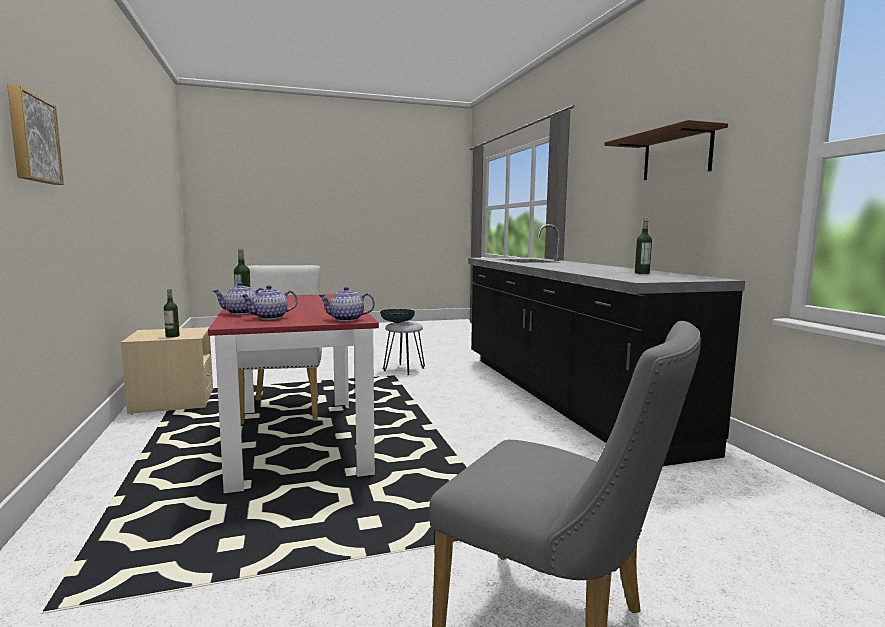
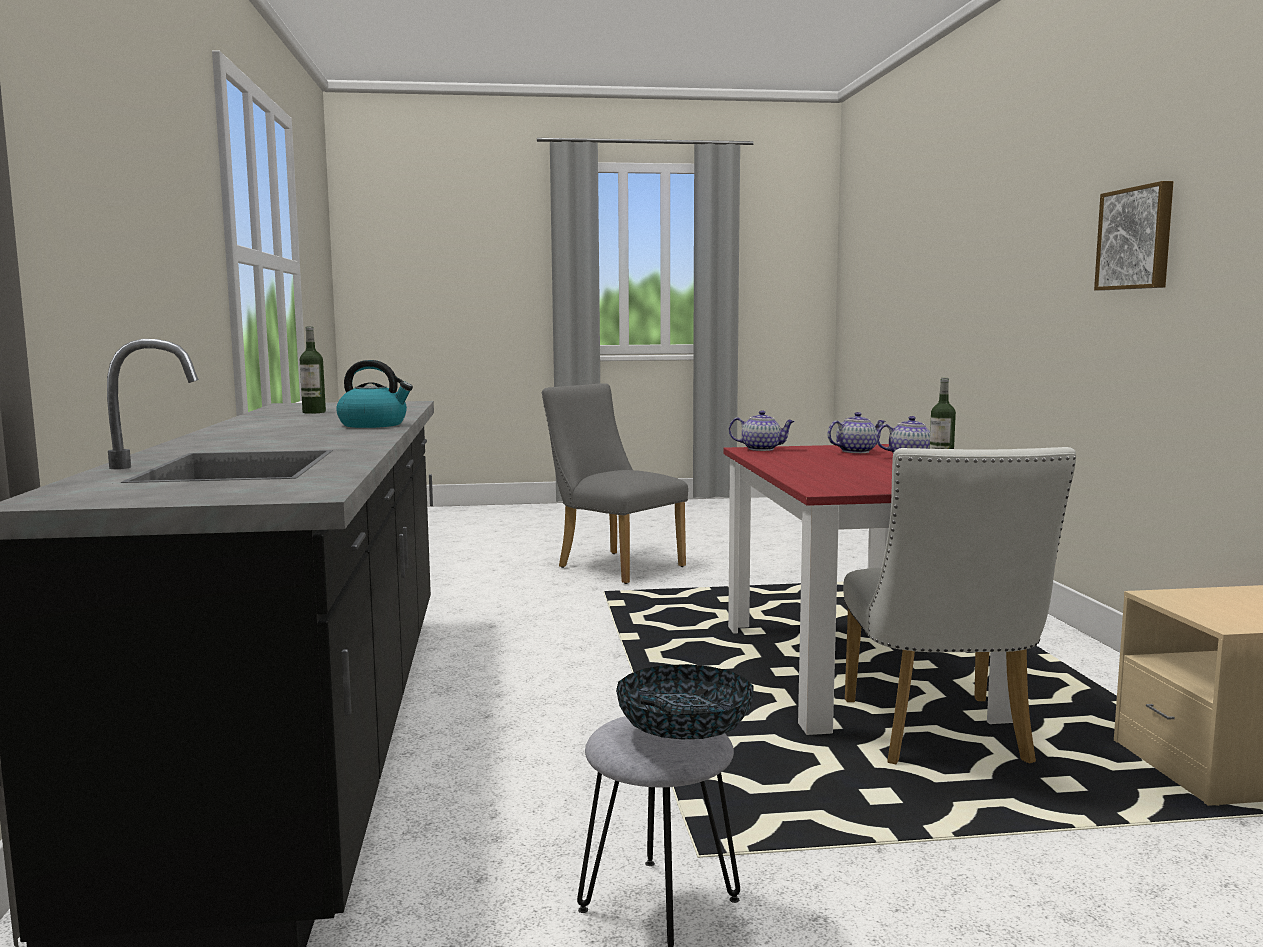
camera: 170 degrees left, 0 degrees up
bottle [164,289,180,338] -> none
brown shelf [604,120,728,180] -> none
none -> kettle [336,360,413,428]

